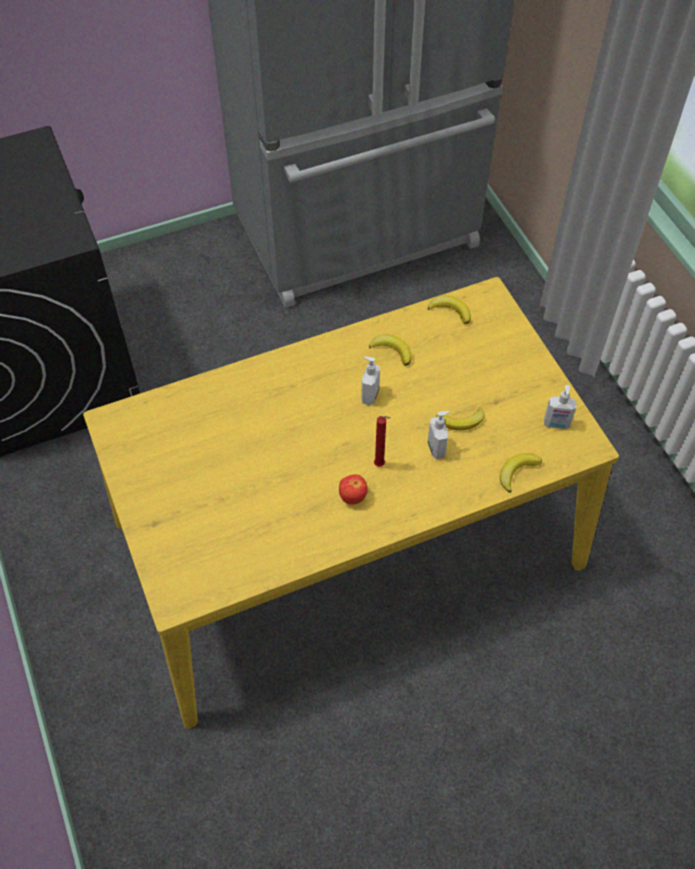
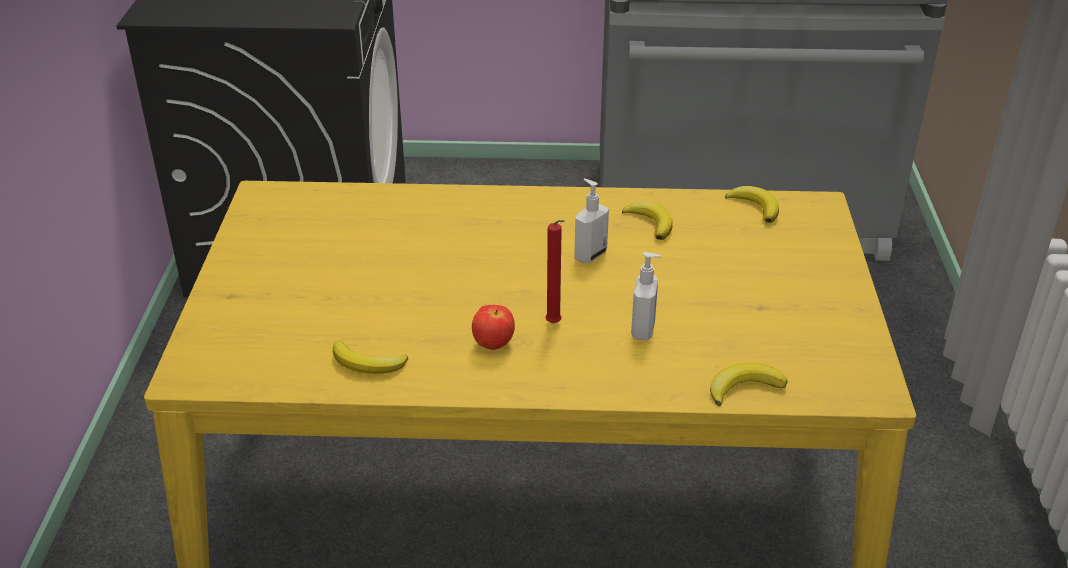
camera: 25 degrees right, 20 degrees down
banana [436,407,485,430] -> banana moved to [333,341,408,374]
soap dispenser [544,385,576,429] -> none

